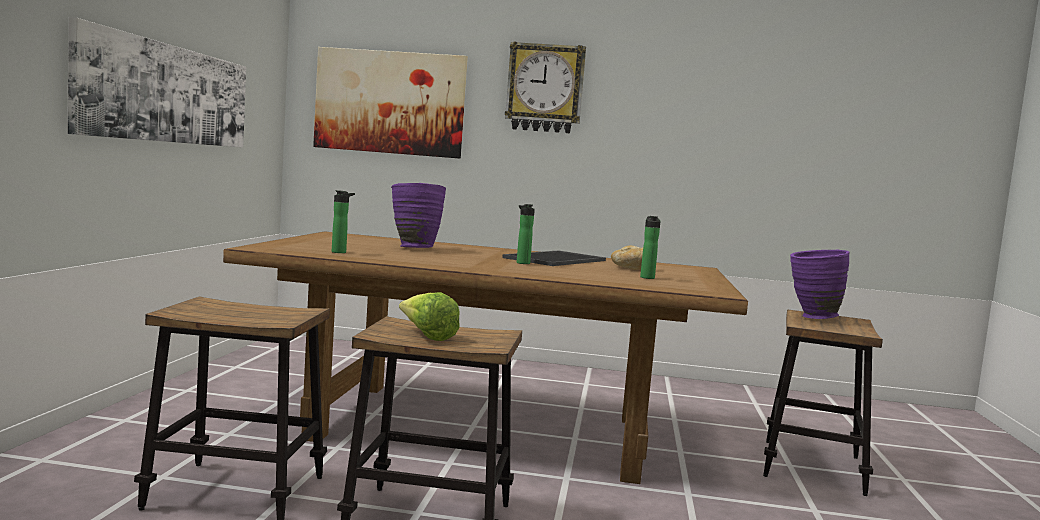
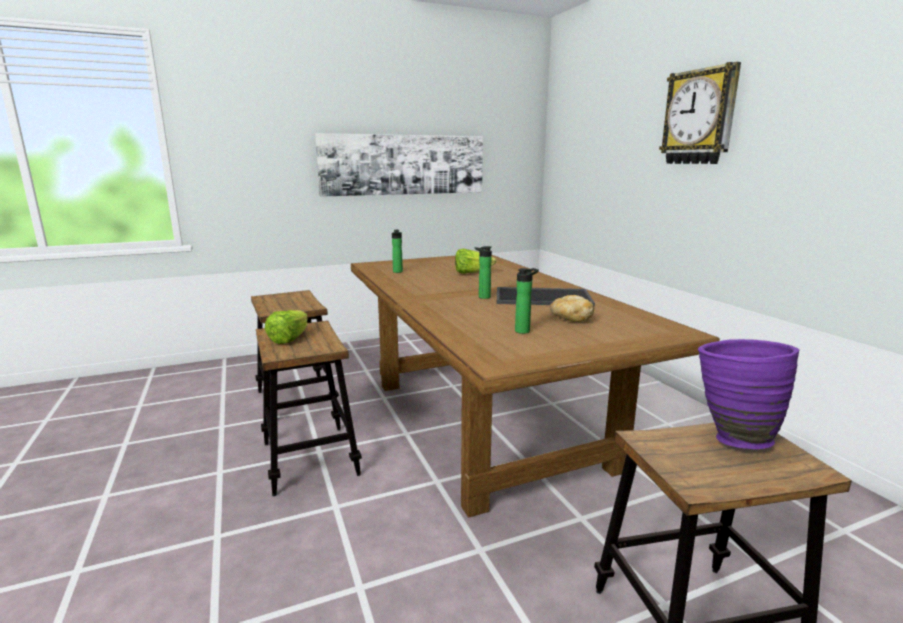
camera: 60 degrees right, 10 degrees up
picture [313,47,468,159] -> none
purple vase [391,183,446,248] -> lettuce [455,248,496,274]

